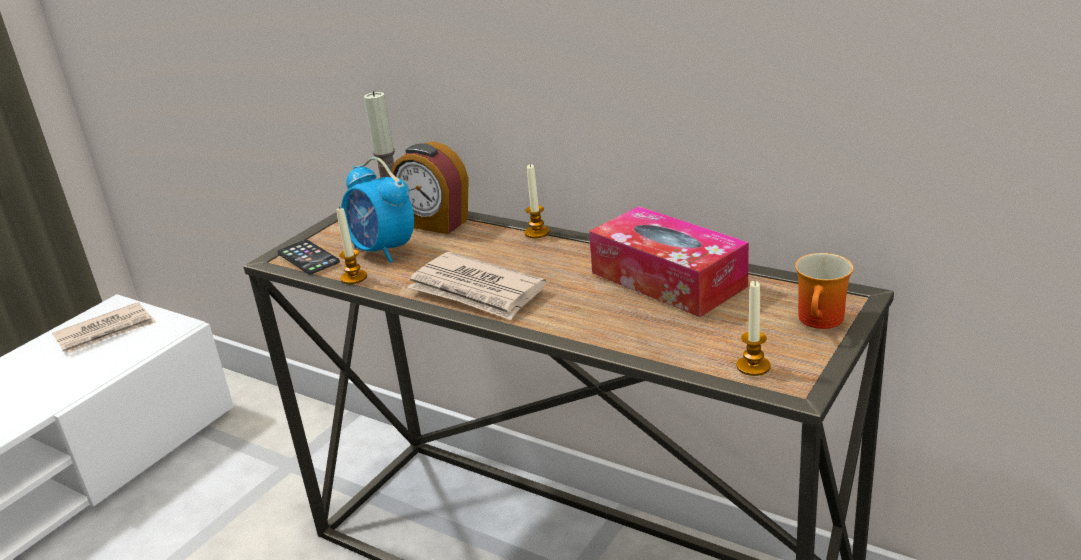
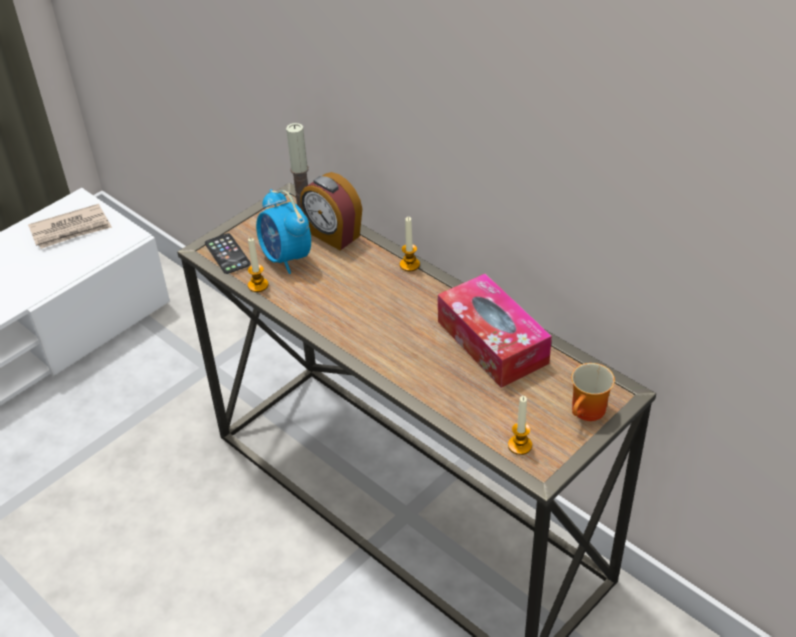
camera: 10 degrees right, 15 degrees up
newspaper [407,252,546,320] -> none

